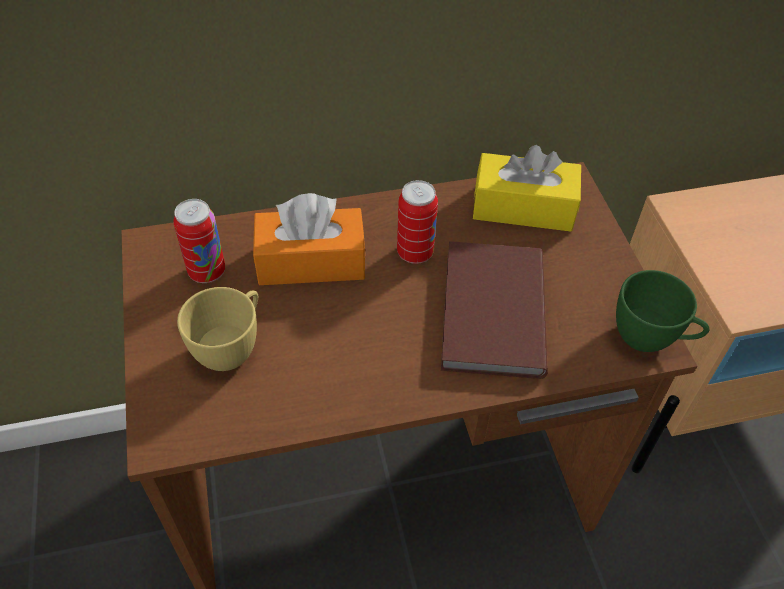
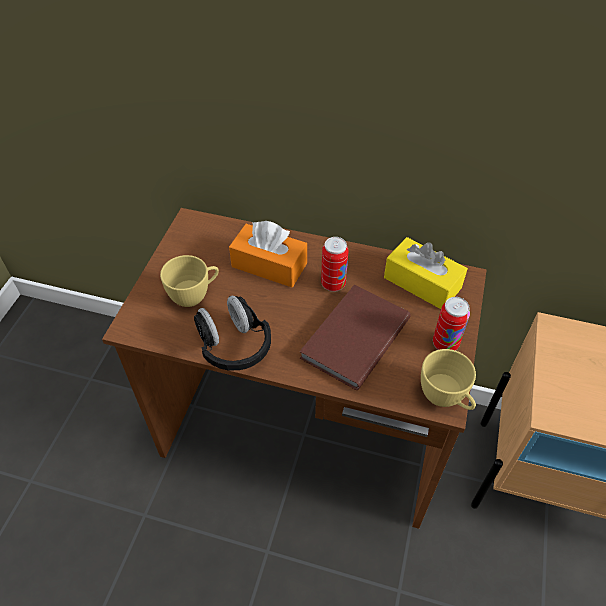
camera: 30 degrees right, 0 degrees up
can [174,199,225,283] -> can moved to [433,297,470,351]
green cup [616,270,710,352] -> yellow cup [421,349,476,410]
none -> black headphones [194,296,271,371]

